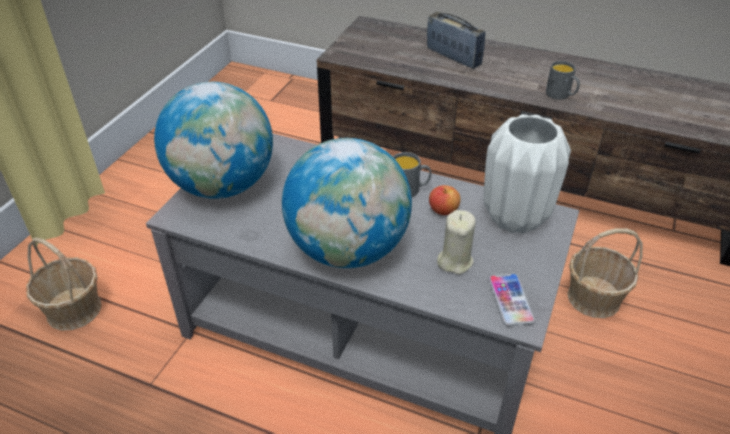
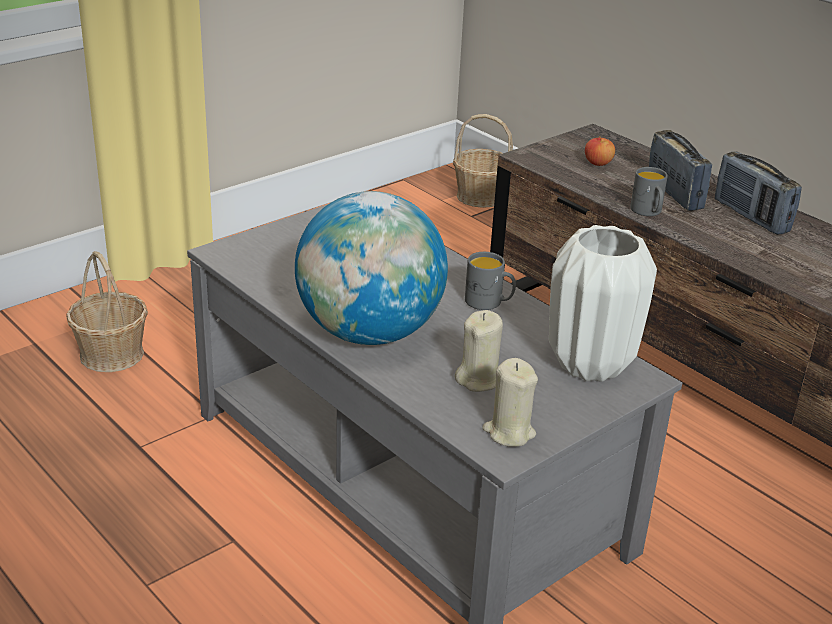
camera: 25 degrees right, 10 degrees down
globe [154,82,273,199] -> none
apple [429,185,461,215] -> apple moved to [585,136,615,166]
phone [488,273,535,326] -> beige candle [482,358,538,447]
grey mug [546,61,580,100] -> grey mug moved to [630,167,668,216]
basket [567,228,643,318] -> basket moved to [453,114,513,208]
none -> radio [715,151,802,235]

